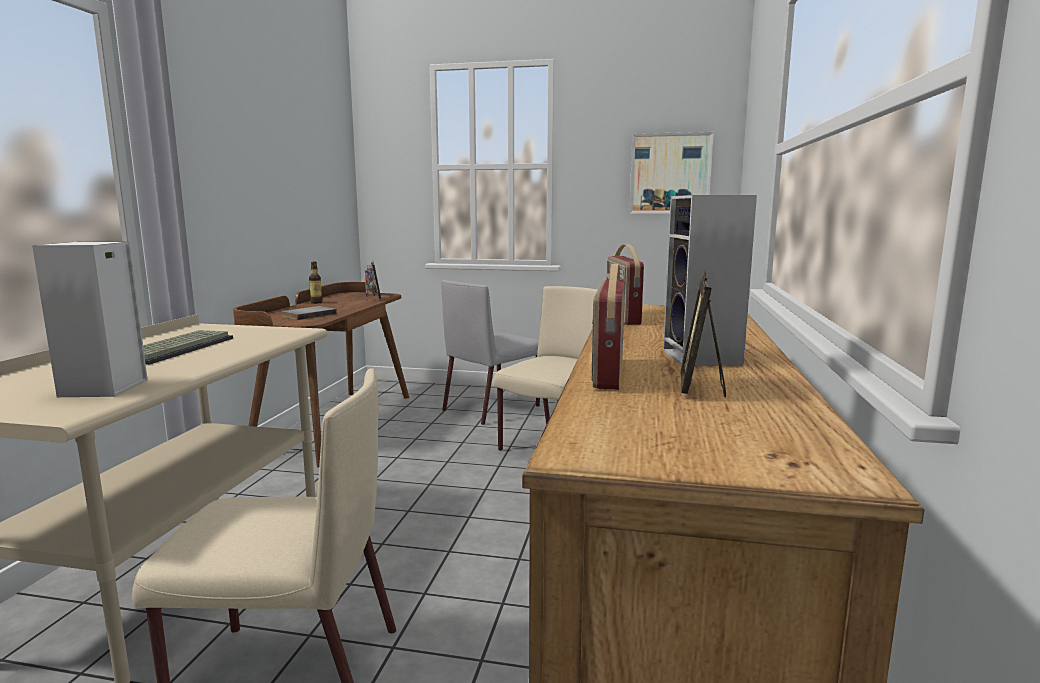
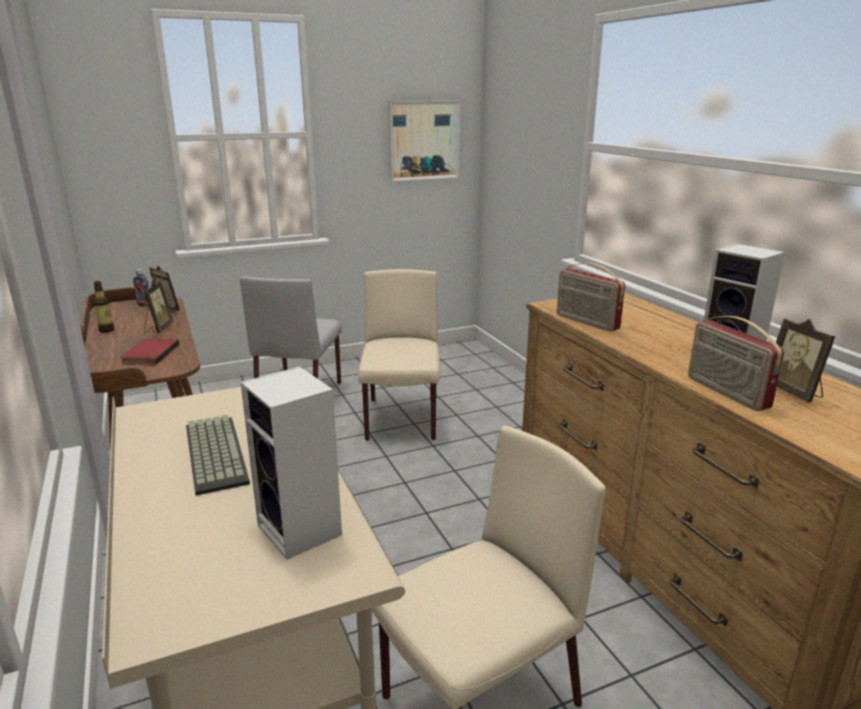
camera: 35 degrees left, 10 degrees up
grey book [281,306,337,320] -> red book [120,338,179,365]
none -> picture frame [144,281,173,333]

